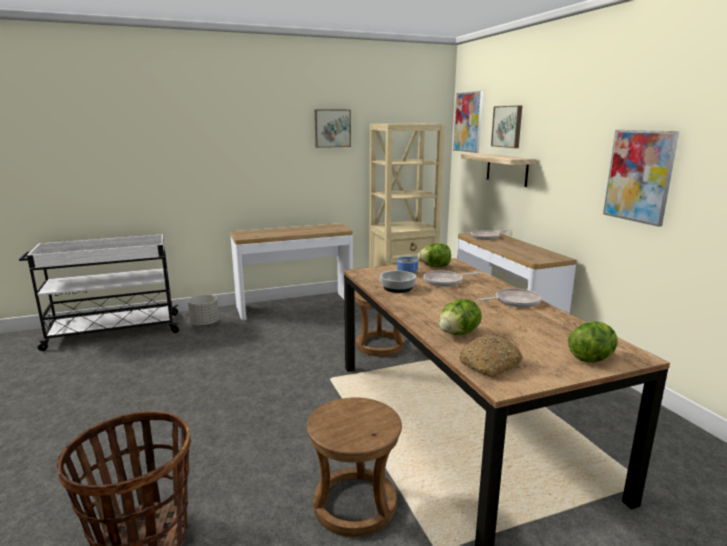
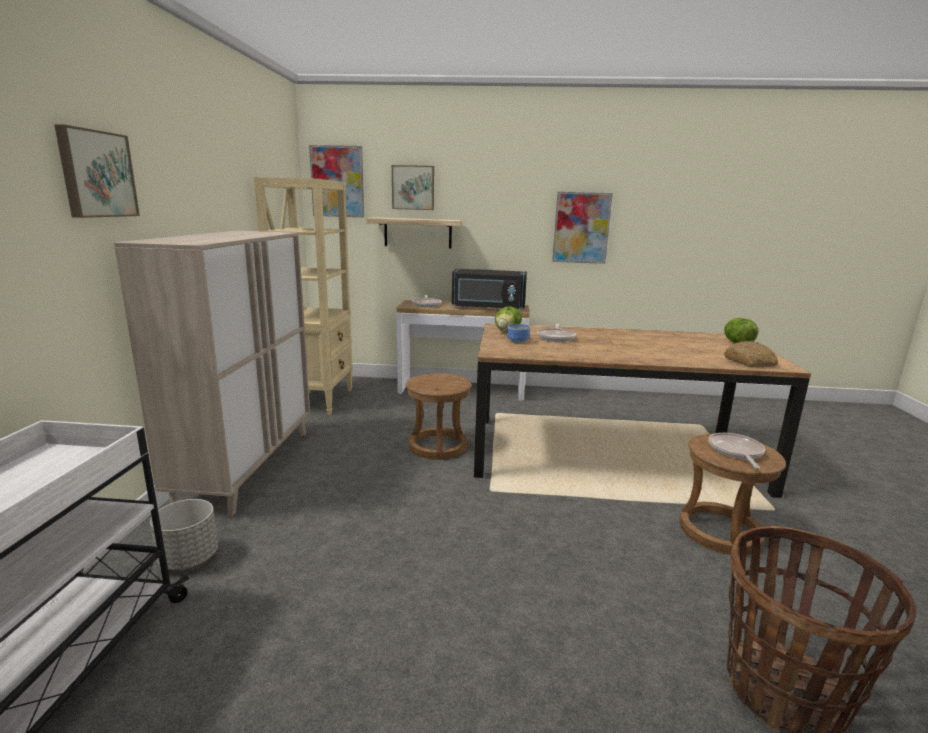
camera: 65 degrees left, 0 degrees up
console table [230,223,353,320] -> beige cabinet [114,231,310,517]
picture [314,109,351,148] -> picture moved to [54,124,140,218]
bowl [380,271,416,293] -> none
lettuce [439,299,482,335] -> none
frying pan [477,288,541,308] -> frying pan moved to [709,433,765,469]
none -> black microwave [452,269,527,309]

